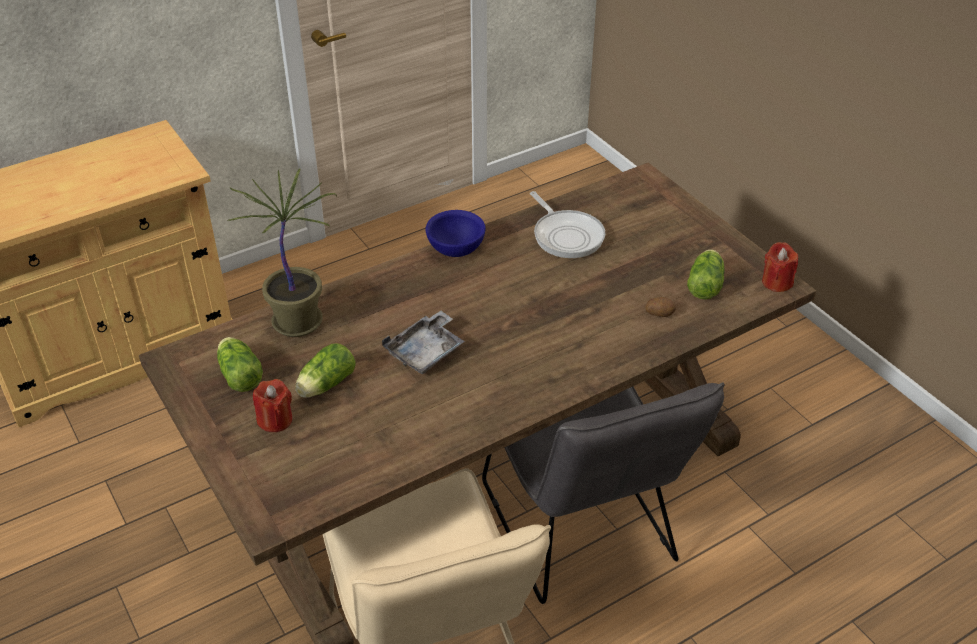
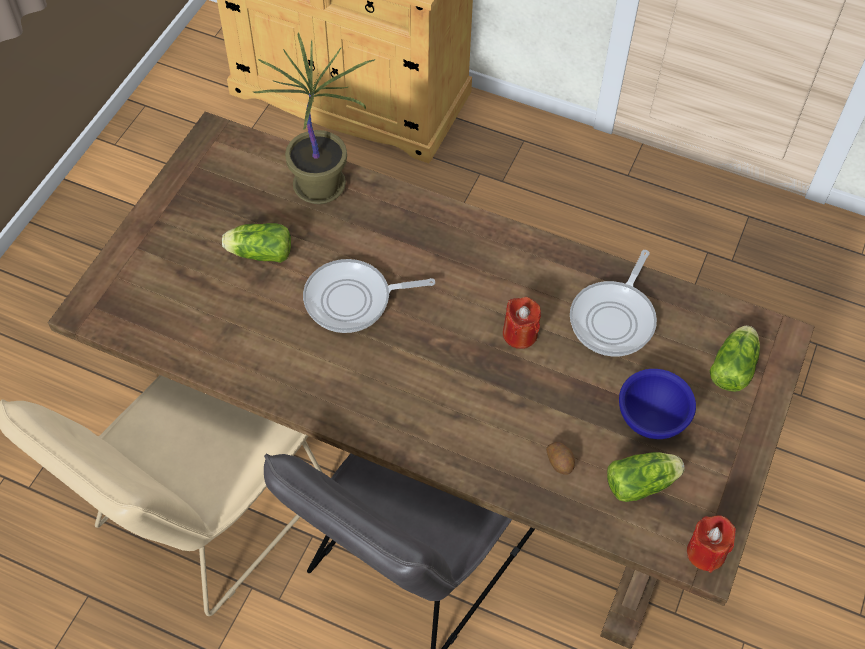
camera: 55 degrees right, 15 degrees up
lettuce [217,337,263,392] -> lettuce moved to [710,326,760,392]
red candle [253,379,293,432] -> red candle moved to [503,297,541,349]
grey tray [382,311,465,374] -> frying pan [303,259,435,333]
blue bowl [426,210,486,257] -> blue bowl moved to [619,369,696,439]

